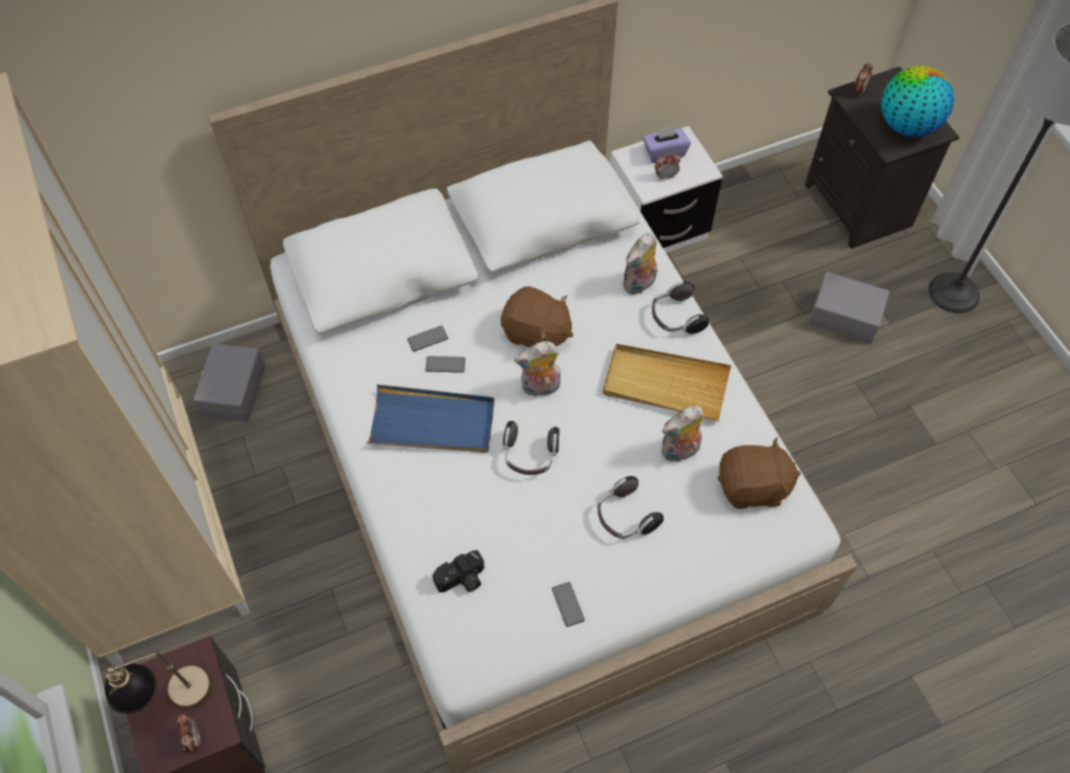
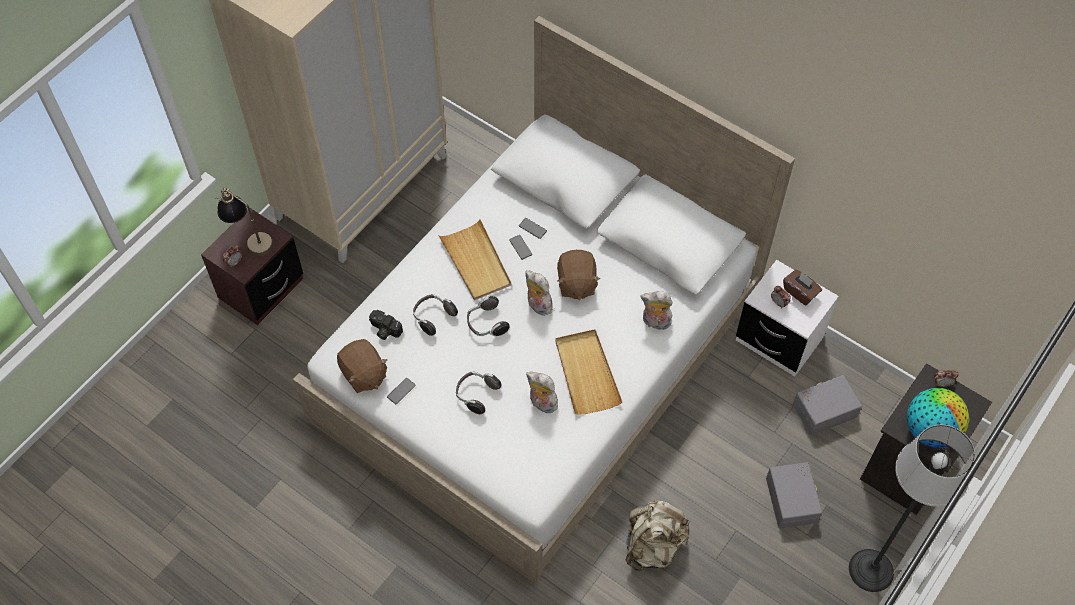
camera: 60 degrees right, 0 degrees up
grey storage box [193,343,266,422] -> grey storage box moved to [793,375,862,435]
blue tray [367,384,495,453] -> beige tray [438,219,511,300]
purple tissue box [643,125,691,163] -> brown tissue box [783,269,822,305]
headphones [652,281,709,334] -> headphones moved to [413,294,458,336]
brown plush toy [718,437,801,509] -> brown plush toy moved to [337,339,387,393]
none -> beige backpack [625,500,690,571]

